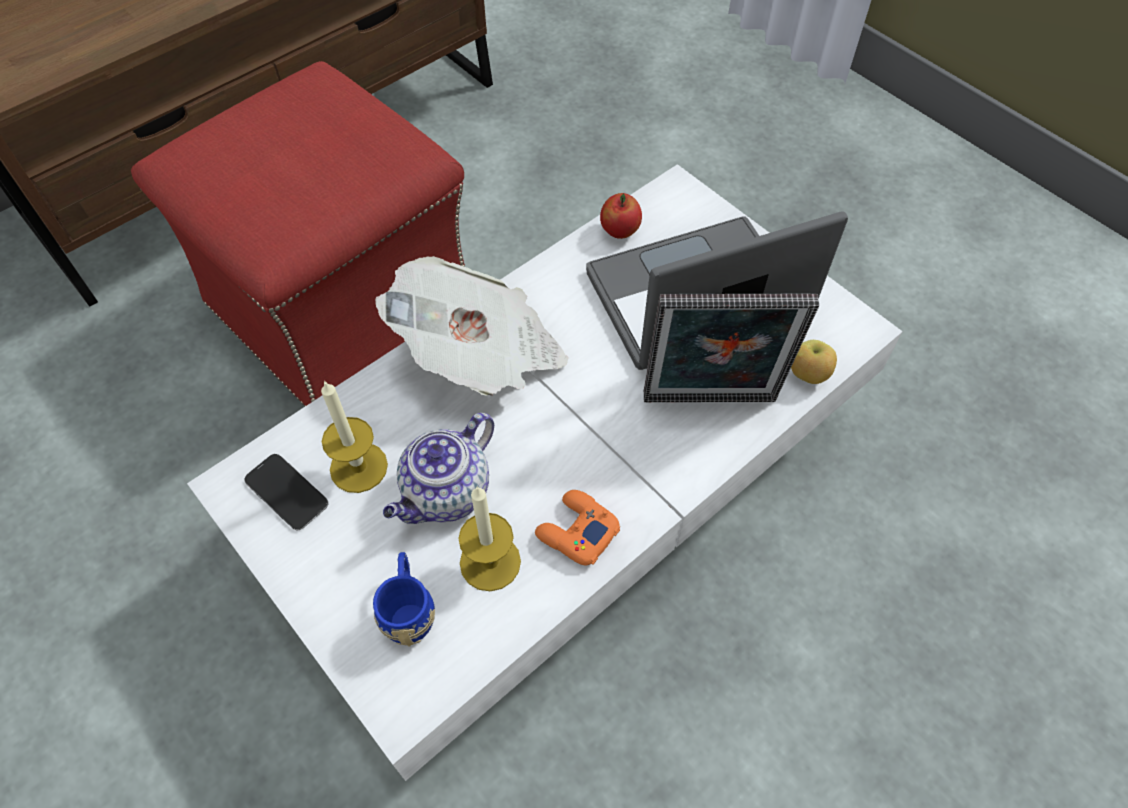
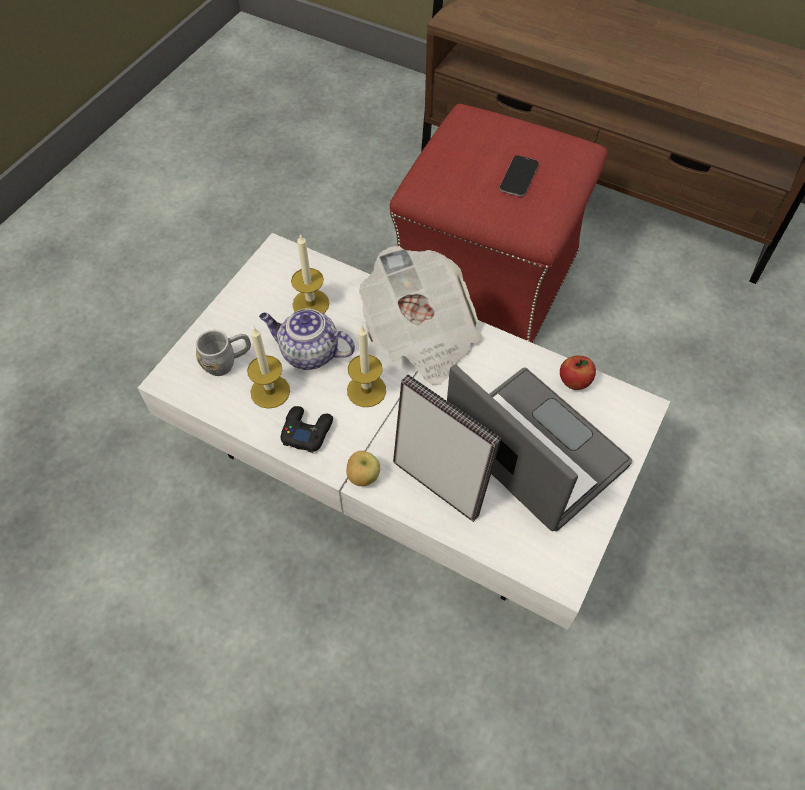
camera: 70 degrees right, 0 degrees up
phone [244,454,329,530] -> phone moved to [499,155,539,197]
blue mug [373,552,435,647] -> grey mug [196,330,251,376]
orange game controller [535,490,620,565] -> black game controller [280,406,333,453]
picture frame [644,294,819,403] -> picture frame turned 150 degrees clockwise [393,375,501,522]
apple [791,340,837,384] -> apple moved to [346,451,380,486]
none -> candle [347,326,386,407]

